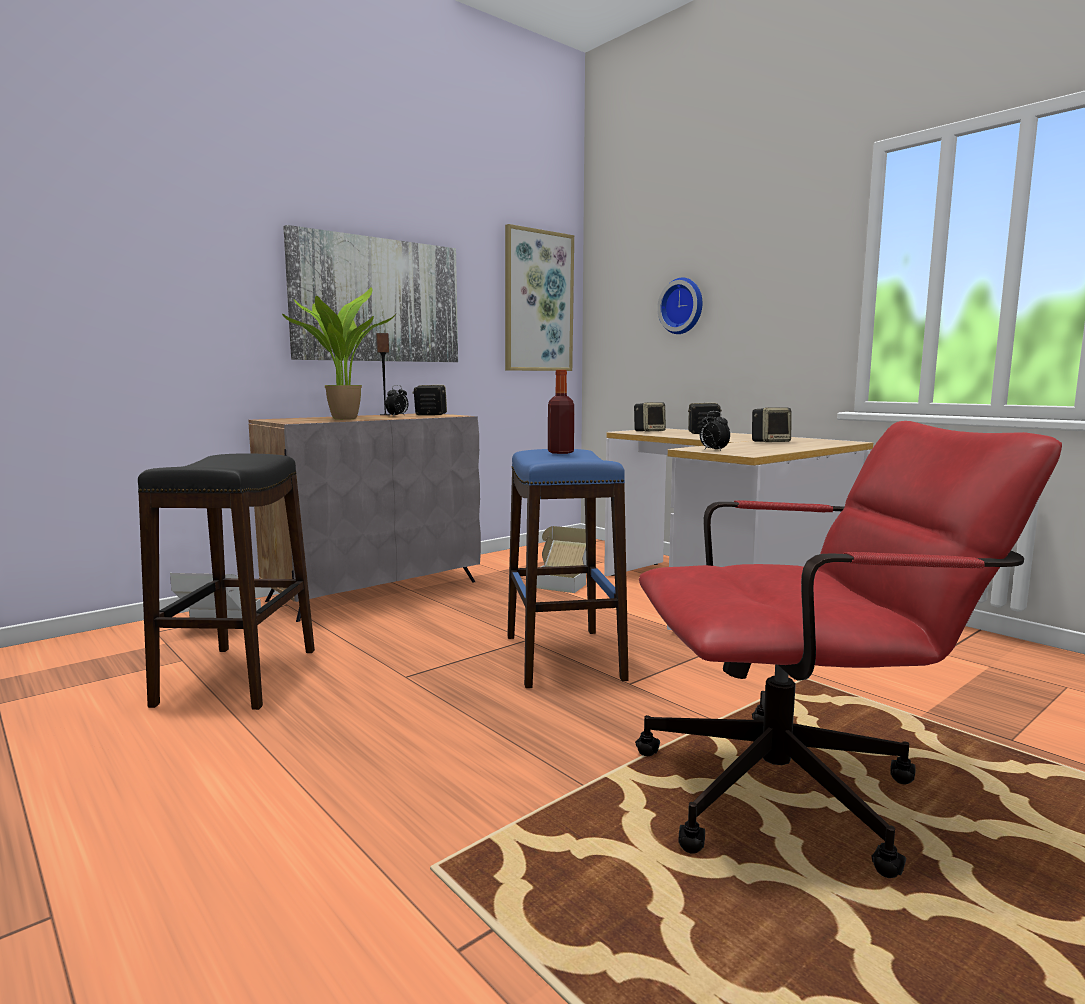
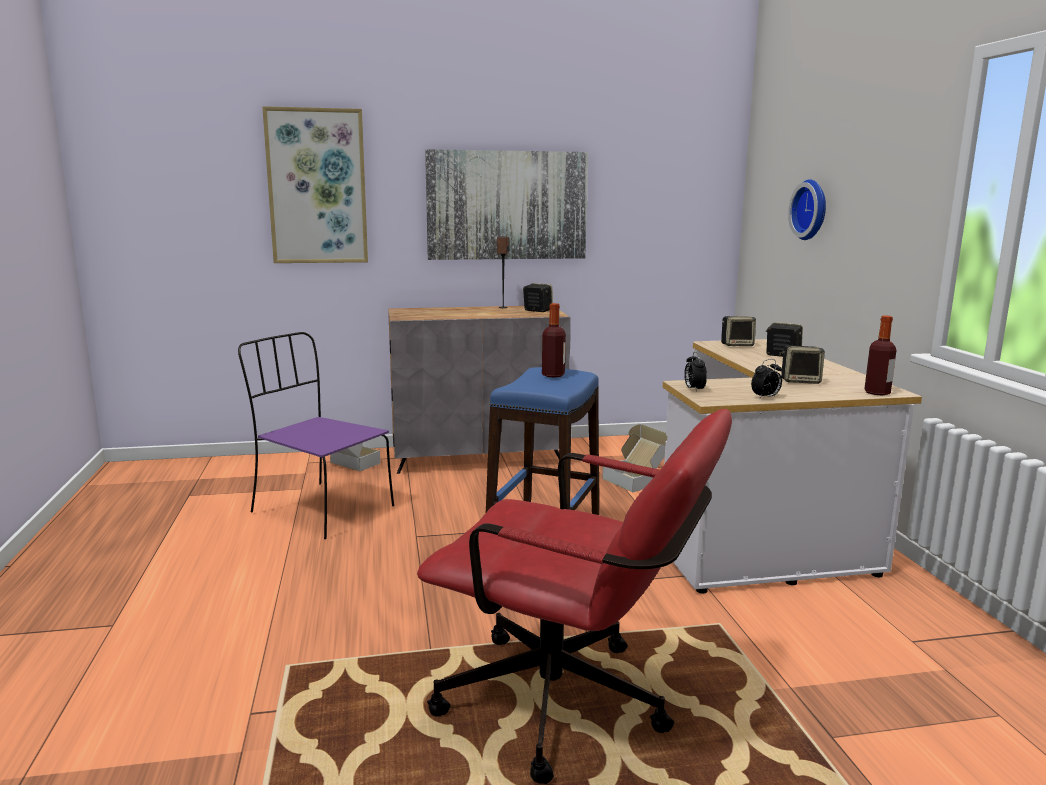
camera: 30 degrees right, 5 degrees up
black stool [138,454,315,710] -> purple chair [238,332,394,539]
potted plant [282,287,397,420] -> none
alarm clock [386,385,408,416] -> alarm clock moved to [751,359,782,399]
picture [505,224,574,371] -> picture moved to [262,106,368,263]
none -> bottle [864,315,896,396]

